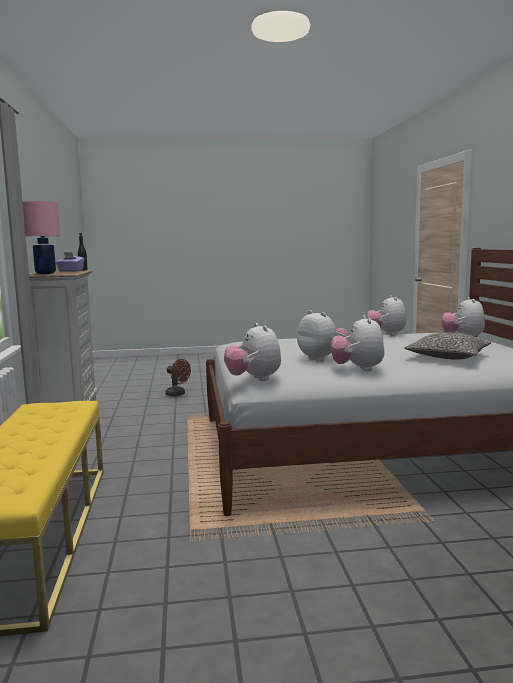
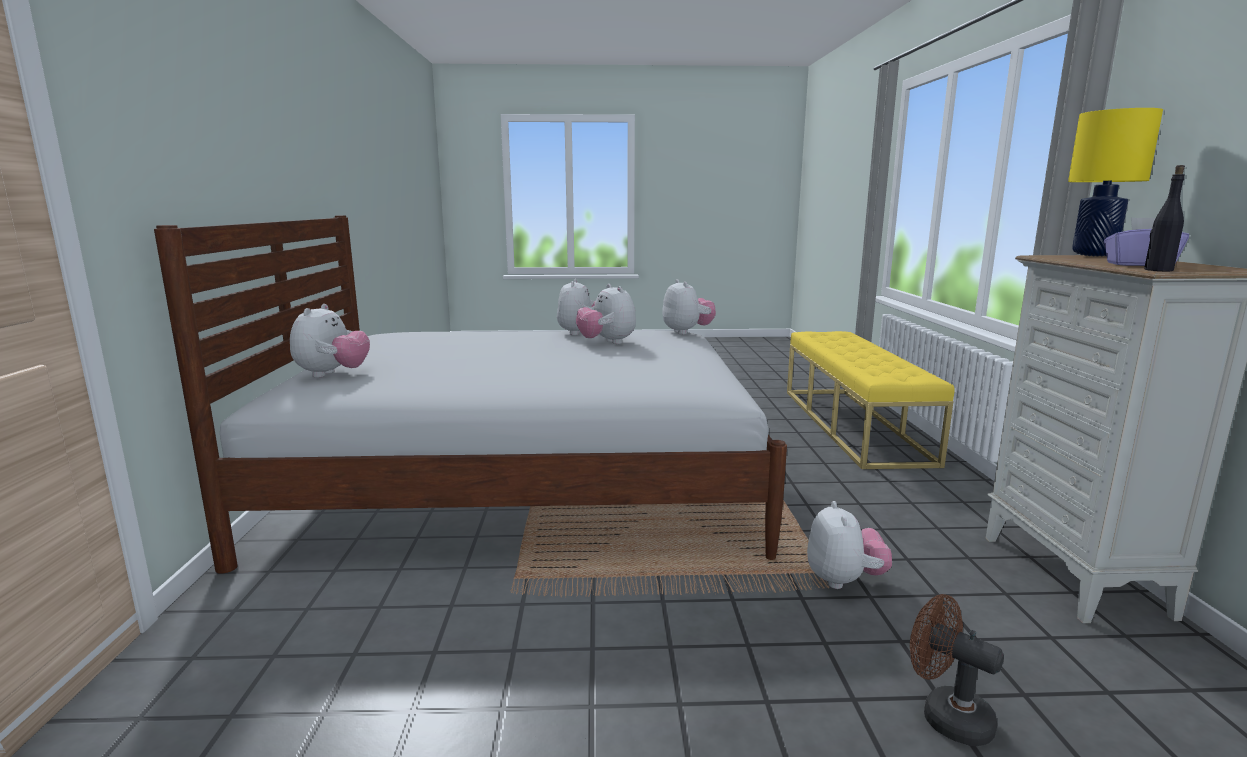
camera: 175 degrees left, 5 degrees up
pink table lamp [23,201,60,274] -> yellow table lamp [1068,108,1163,257]
plush toy [366,295,406,335] -> plush toy moved to [807,501,892,589]
pillow [404,332,491,360] -> none

